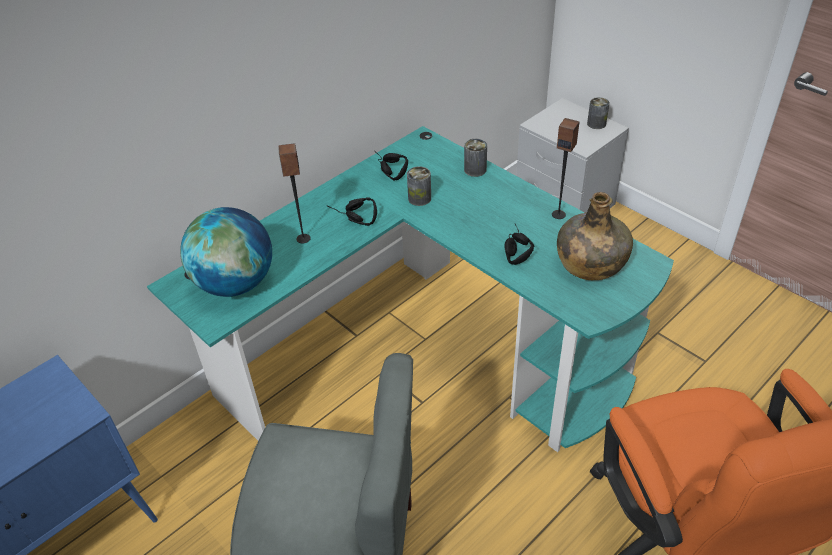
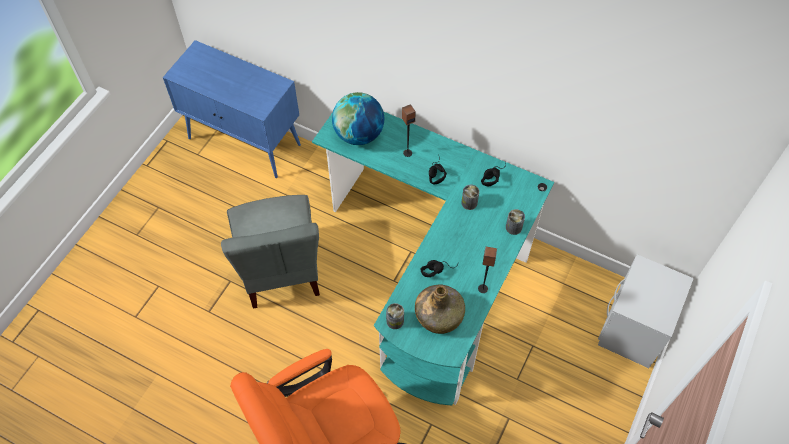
camera: 70 degrees right, 15 degrees up
can [587,97,609,129] -> can moved to [386,303,404,329]

